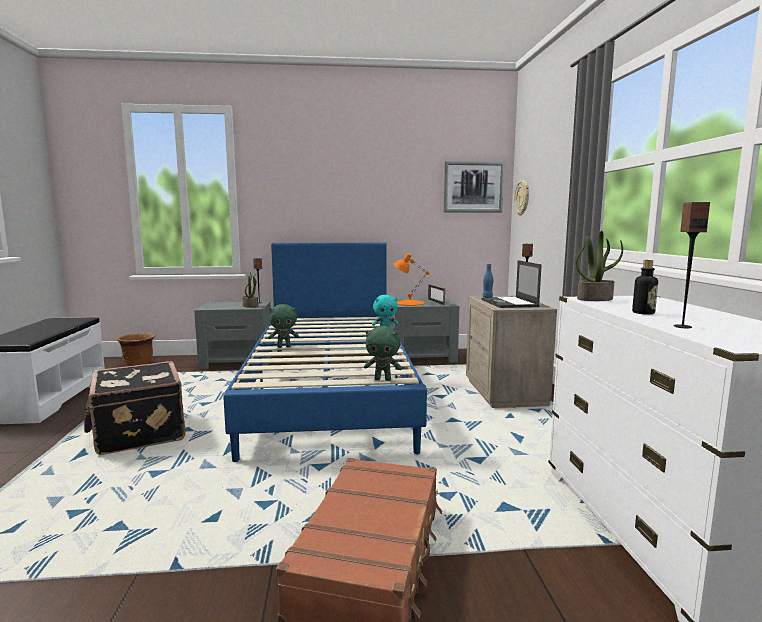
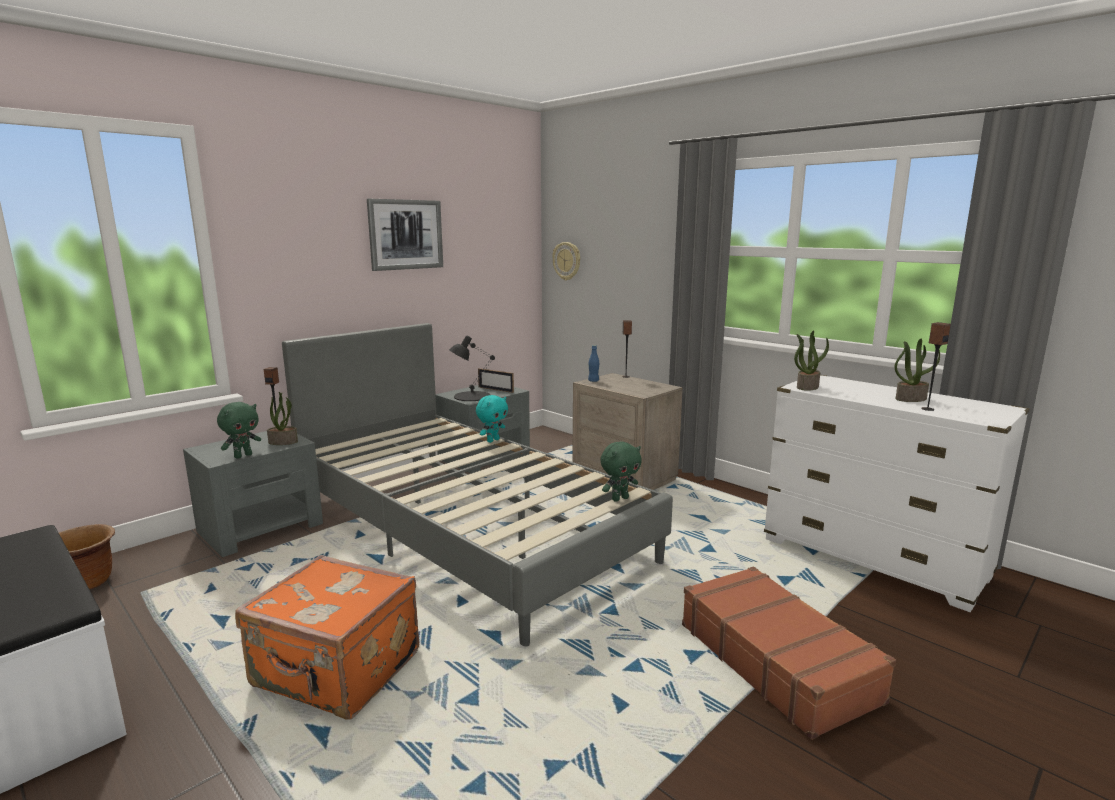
camera: 40 degrees left, 5 degrees up
black suitcase [84,361,185,455] -> orange suitcase [235,555,419,720]
blue bed [223,242,427,462] -> grey bed [282,323,673,646]
green plush toy [268,304,299,348] -> green plush toy moved to [217,402,261,459]
orange table lamp [393,253,429,306] -> black table lamp [449,336,495,401]
picture [444,161,504,212] -> picture moved to [367,199,443,271]
laptop [481,260,542,308] -> none
bottle [632,260,658,315] -> none
none -> potted plant [895,339,940,402]

